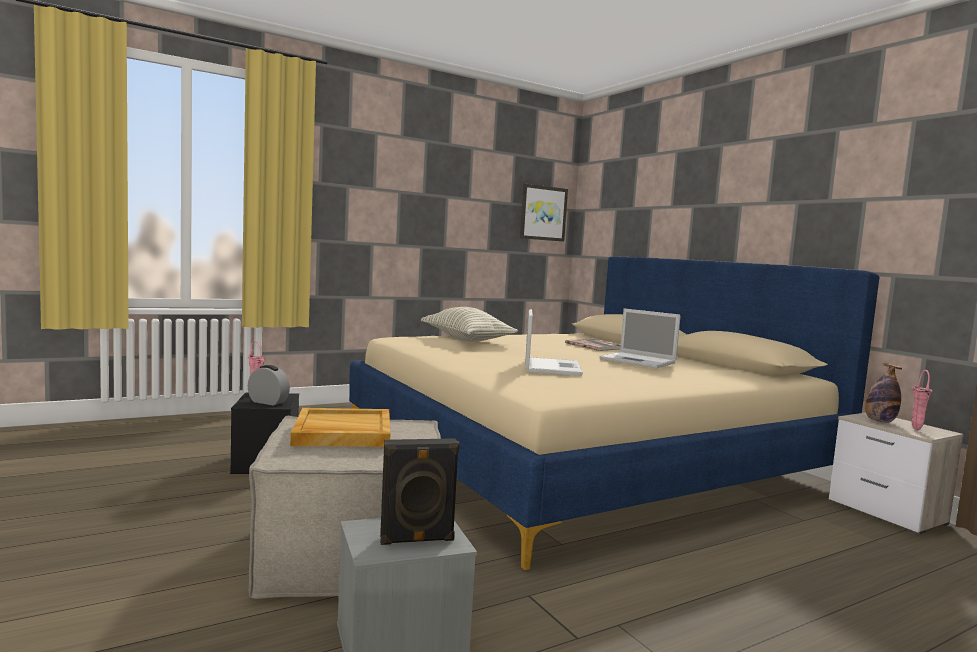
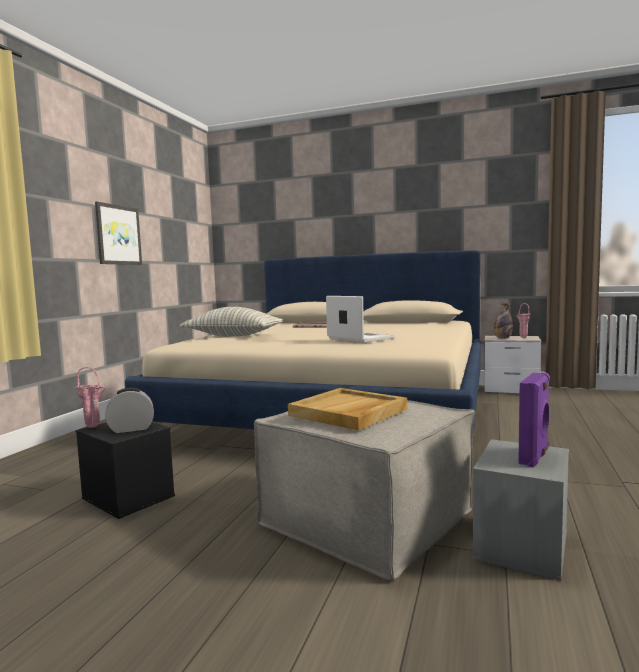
camera: 40 degrees left, 0 degrees up
black speaker [380,438,460,545] -> purple speaker [518,372,550,467]
picture [520,183,568,242] -> picture moved to [95,202,142,265]
laptop [599,308,681,368] -> none

